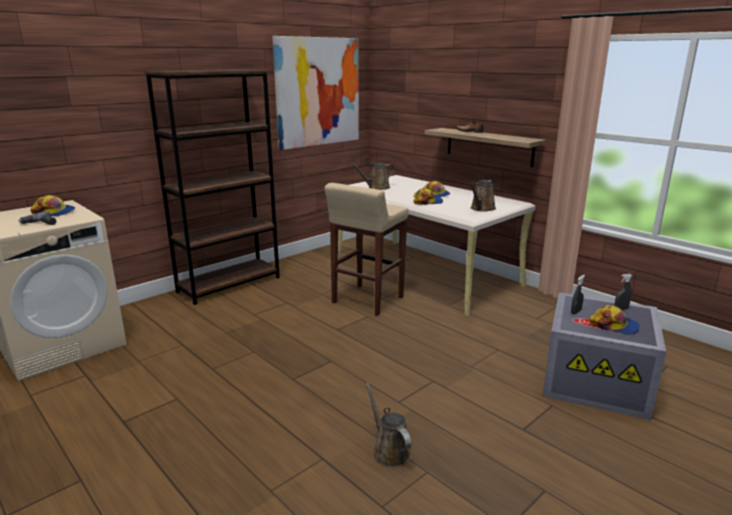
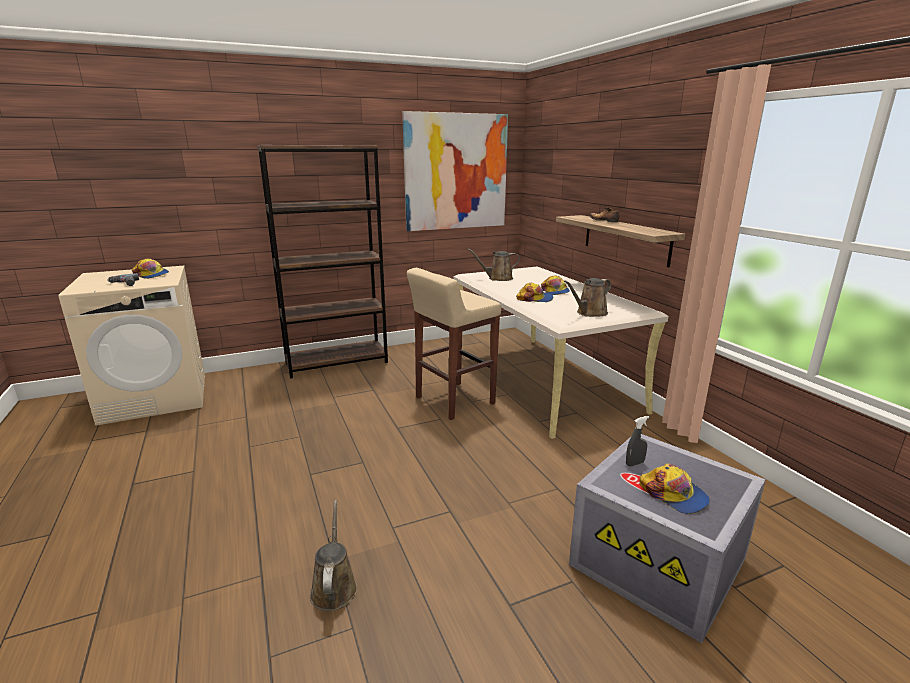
camera: 20 degrees right, 0 degrees up
grey spray bottle [614,274,632,310] -> none

